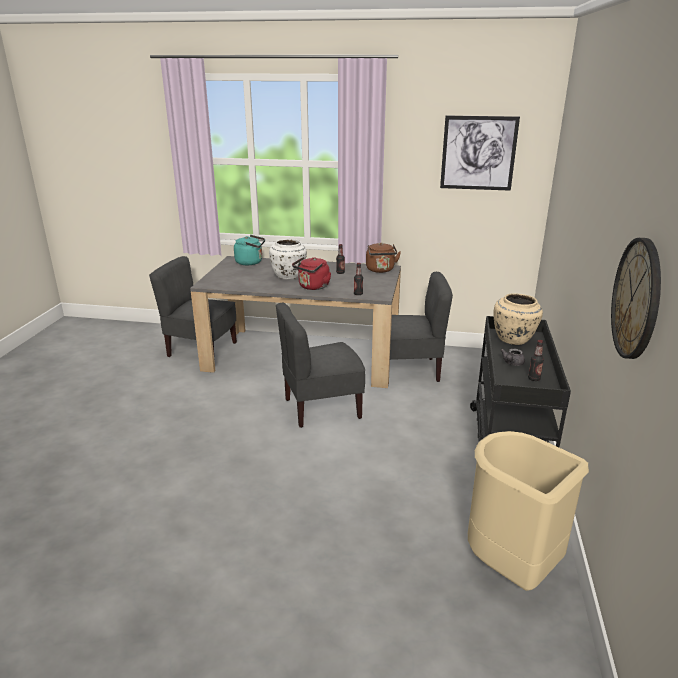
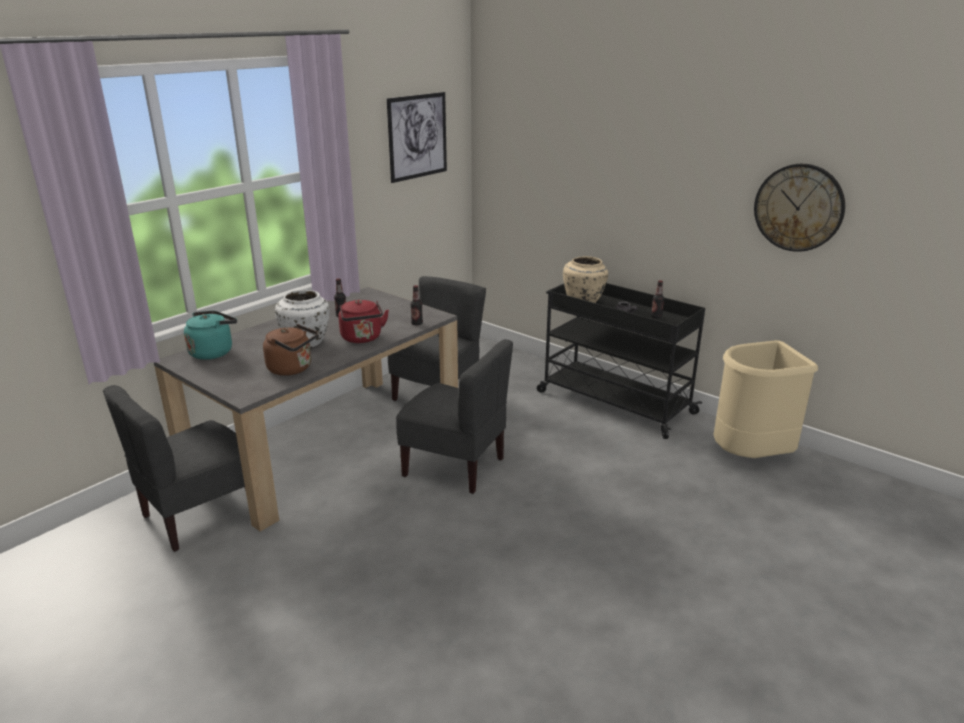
camera: 60 degrees left, 0 degrees up
grey chair [276,303,365,428] -> grey chair turned 75 degrees counterclockwise [396,339,513,494]
brown kettle [366,242,401,273] -> brown kettle moved to [263,324,318,376]

